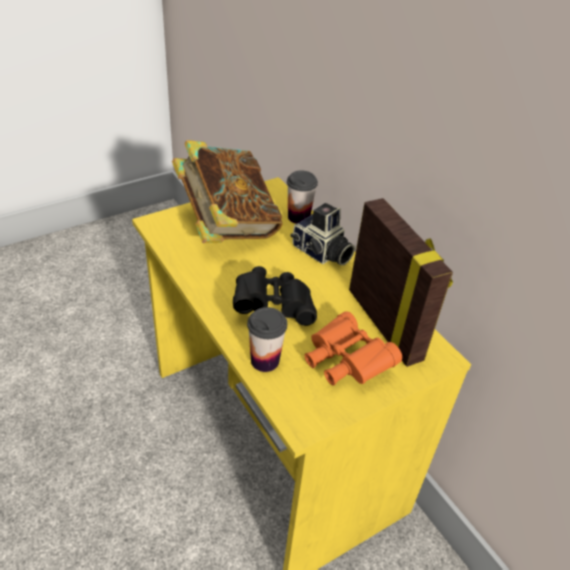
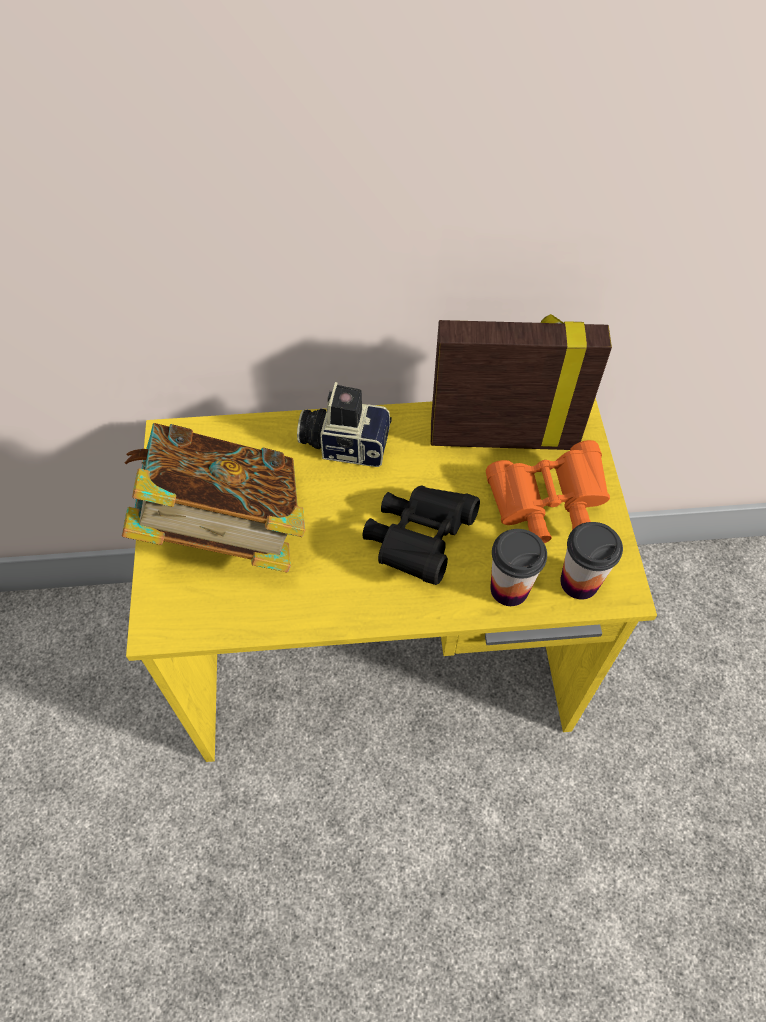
camera: 60 degrees left, 15 degrees up
cup [287,171,318,224] -> cup moved to [560,522,623,599]
camera [290,203,355,265] -> camera turned 150 degrees counterclockwise [297,382,392,467]

